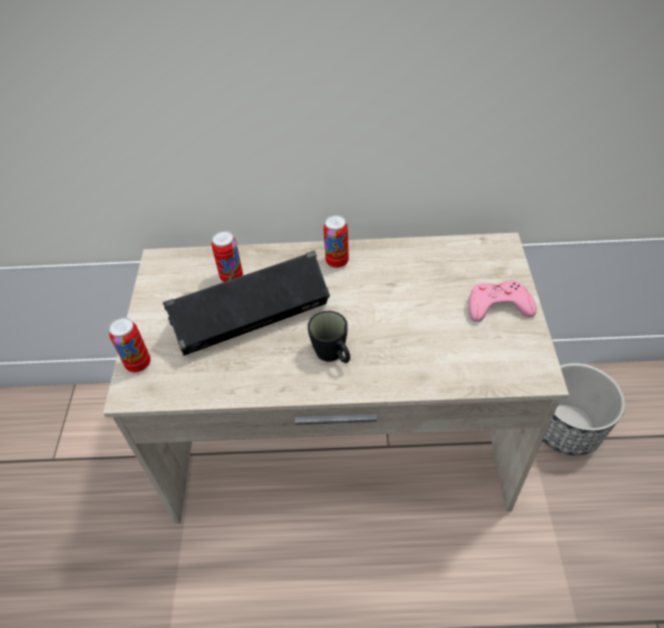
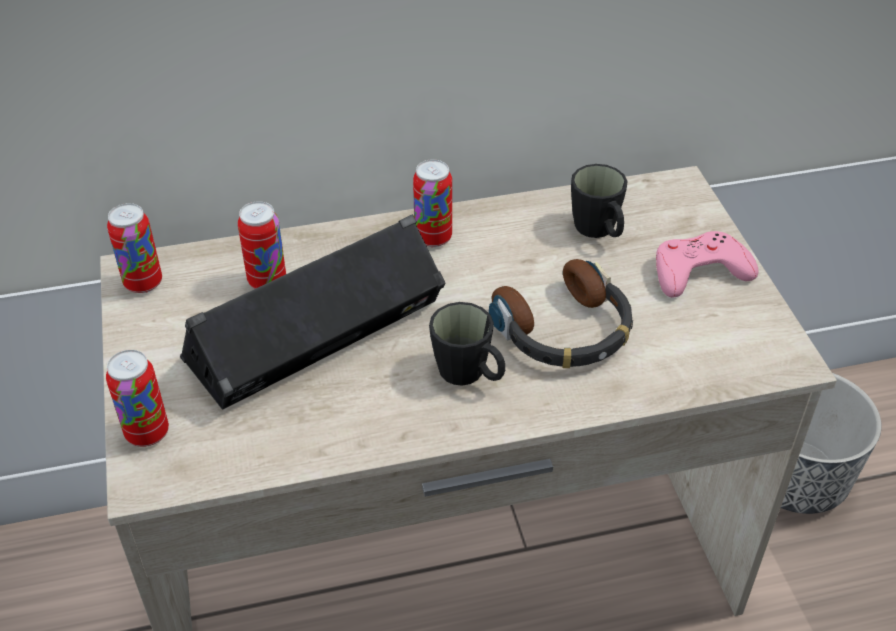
camera: 15 degrees left, 5 degrees down
none -> can [107,203,162,293]
none -> headphones [489,259,633,368]
none -> black mug [571,164,628,238]

